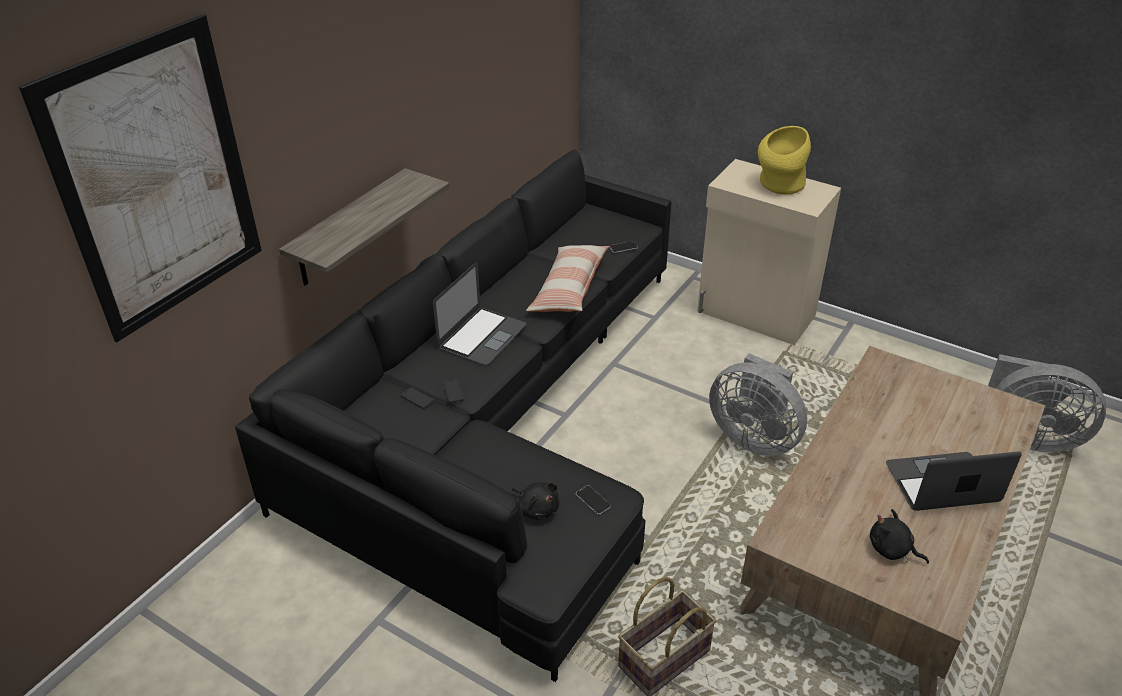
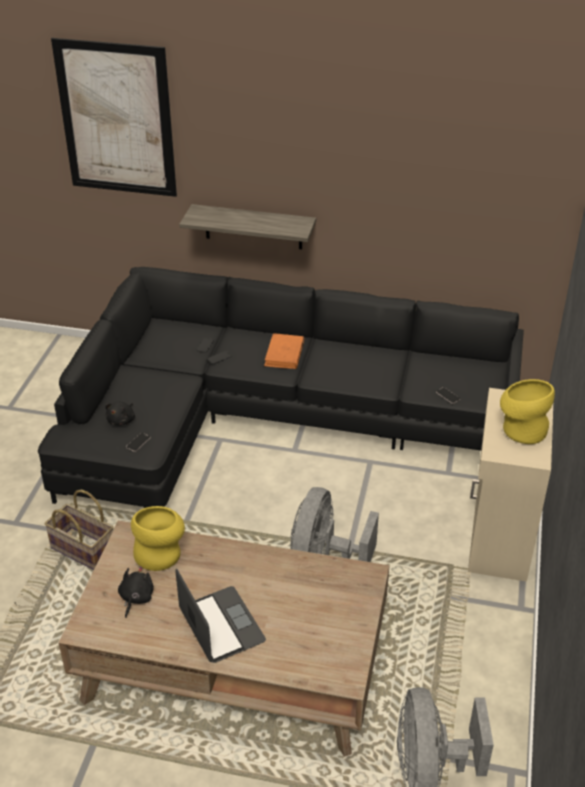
camera: 70 degrees right, 0 degrees up
laptop [433,263,526,365] -> orange book [264,333,305,369]
pillow [526,245,609,312] -> none
none -> yellow vase [131,506,185,571]

